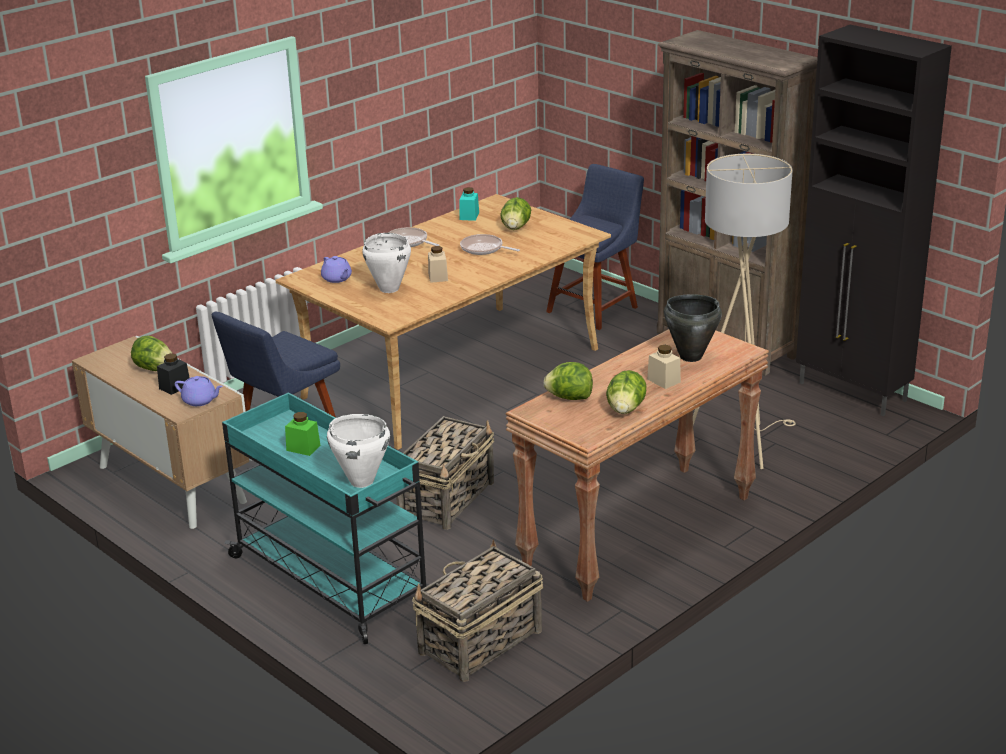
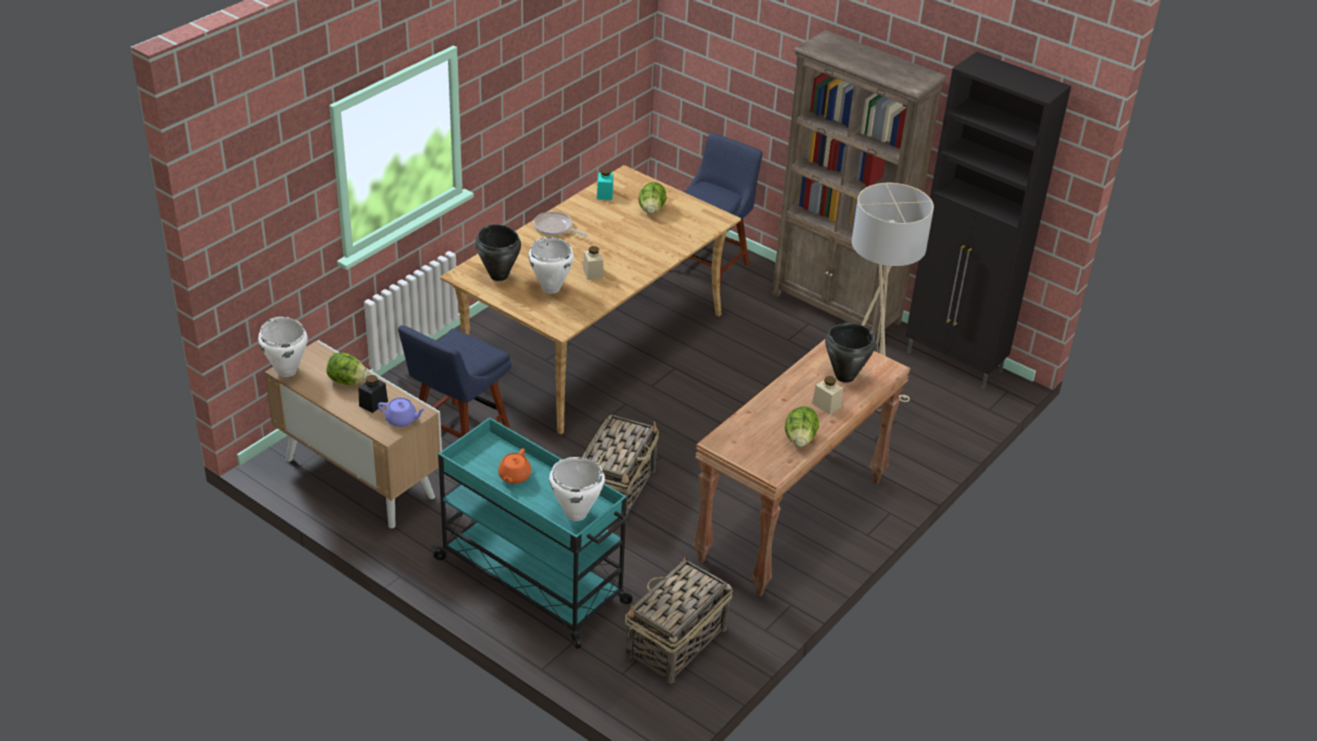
camera: 10 degrees left, 10 degrees up
green jar [285,412,321,456] -> orange teapot [498,448,531,484]
purple teapot [321,256,352,283] -> black cooking pot [476,224,521,281]
frying pan [460,234,520,255] -> none
lettuce [543,362,593,400] -> none
none -> white cooking pot [258,317,308,377]

